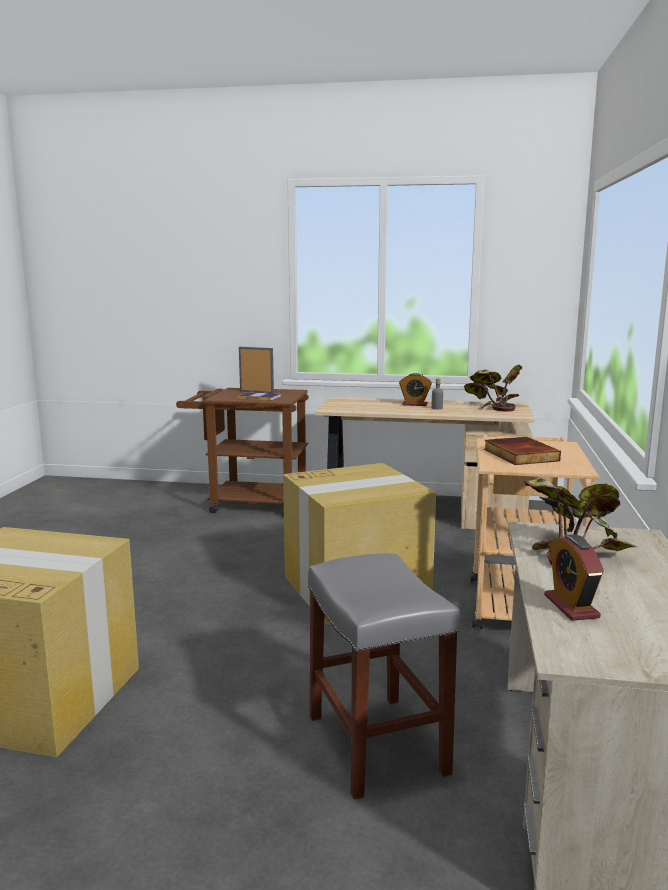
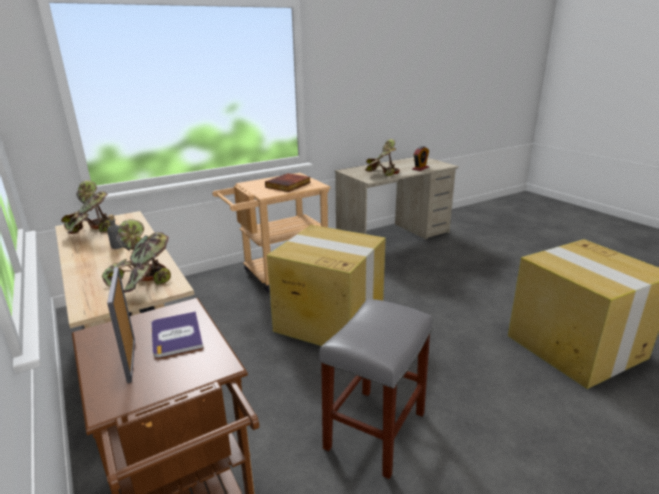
camera: 130 degrees left, 10 degrees up
grey stool [308,554,461,800] -> grey stool moved to [319,299,433,479]
alarm clock [399,373,432,406] -> none
none -> potted plant [102,219,171,292]

